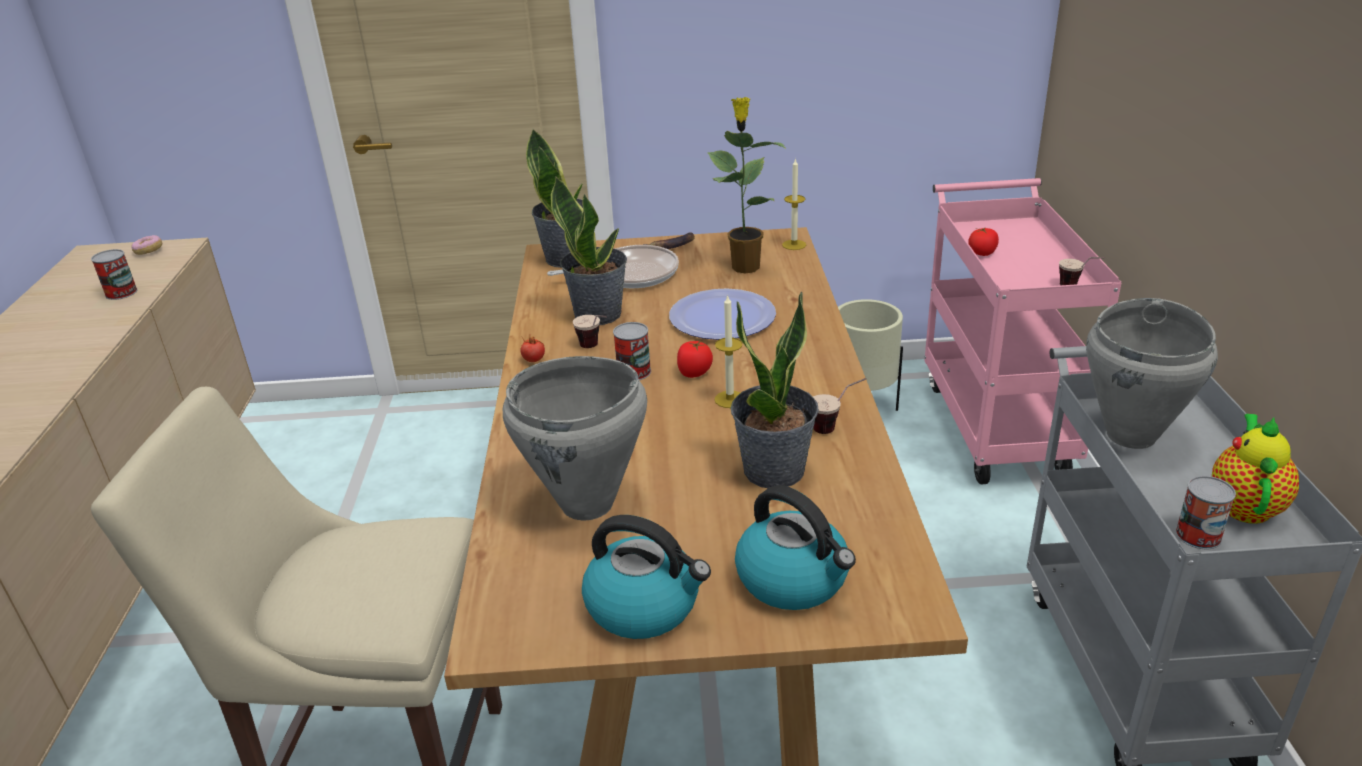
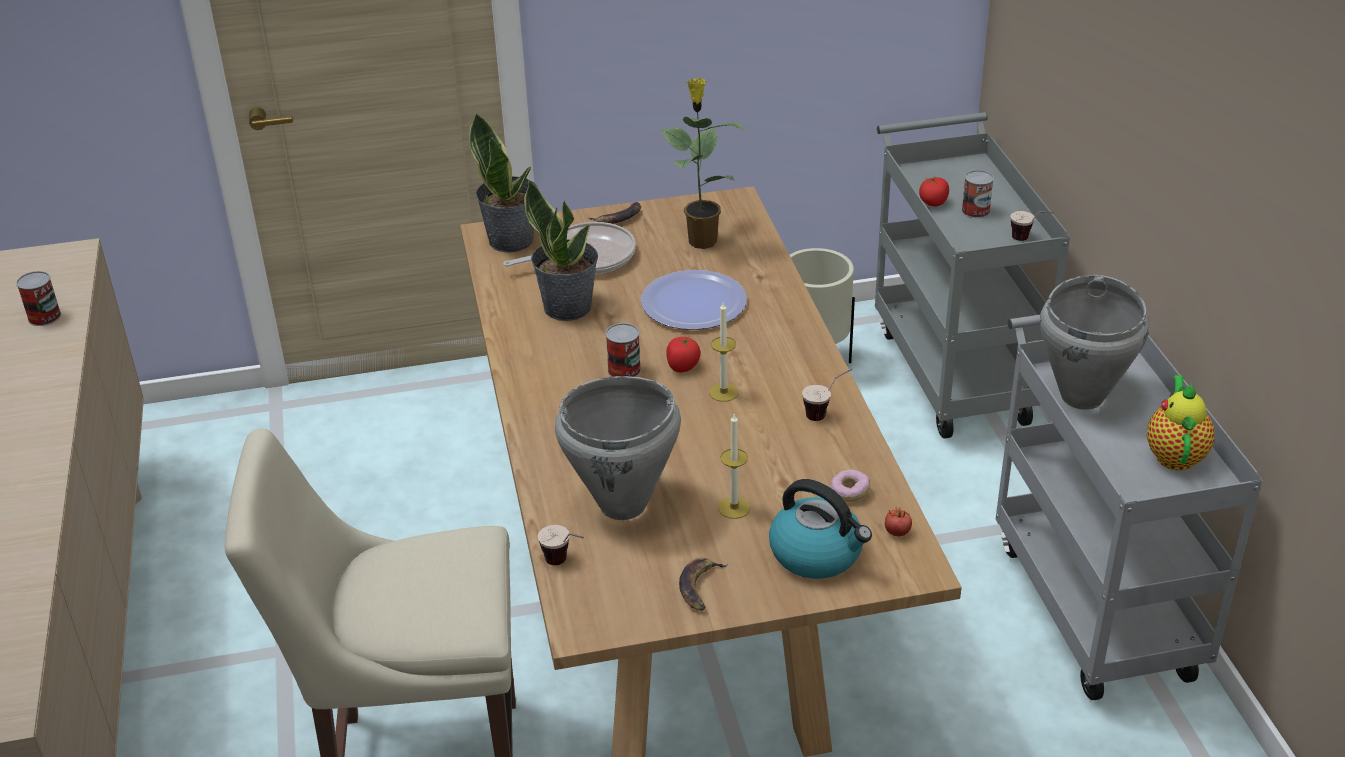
camera: 10 degrees left, 5 degrees up
donut [131,235,162,255] -> donut moved to [831,469,870,502]
tomato [520,336,545,362] -> tomato moved to [885,507,912,537]
cup [573,315,607,348] -> cup moved to [538,525,584,565]
kettle [582,515,711,639] -> banana [679,558,728,611]
potted plant [731,291,819,488] -> none
candle [782,158,806,250] -> candle moved to [718,414,750,519]
pink cart [924,178,1121,484] -> grey cart [875,112,1070,438]
can [1175,476,1236,549] -> can moved to [962,170,994,218]

